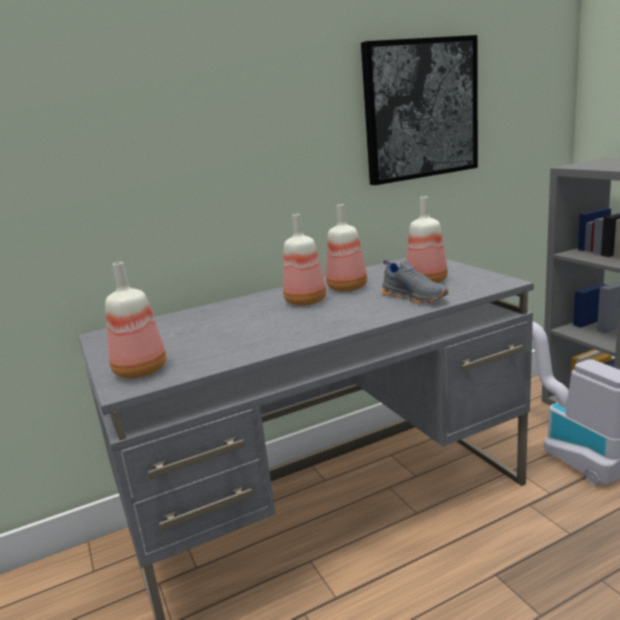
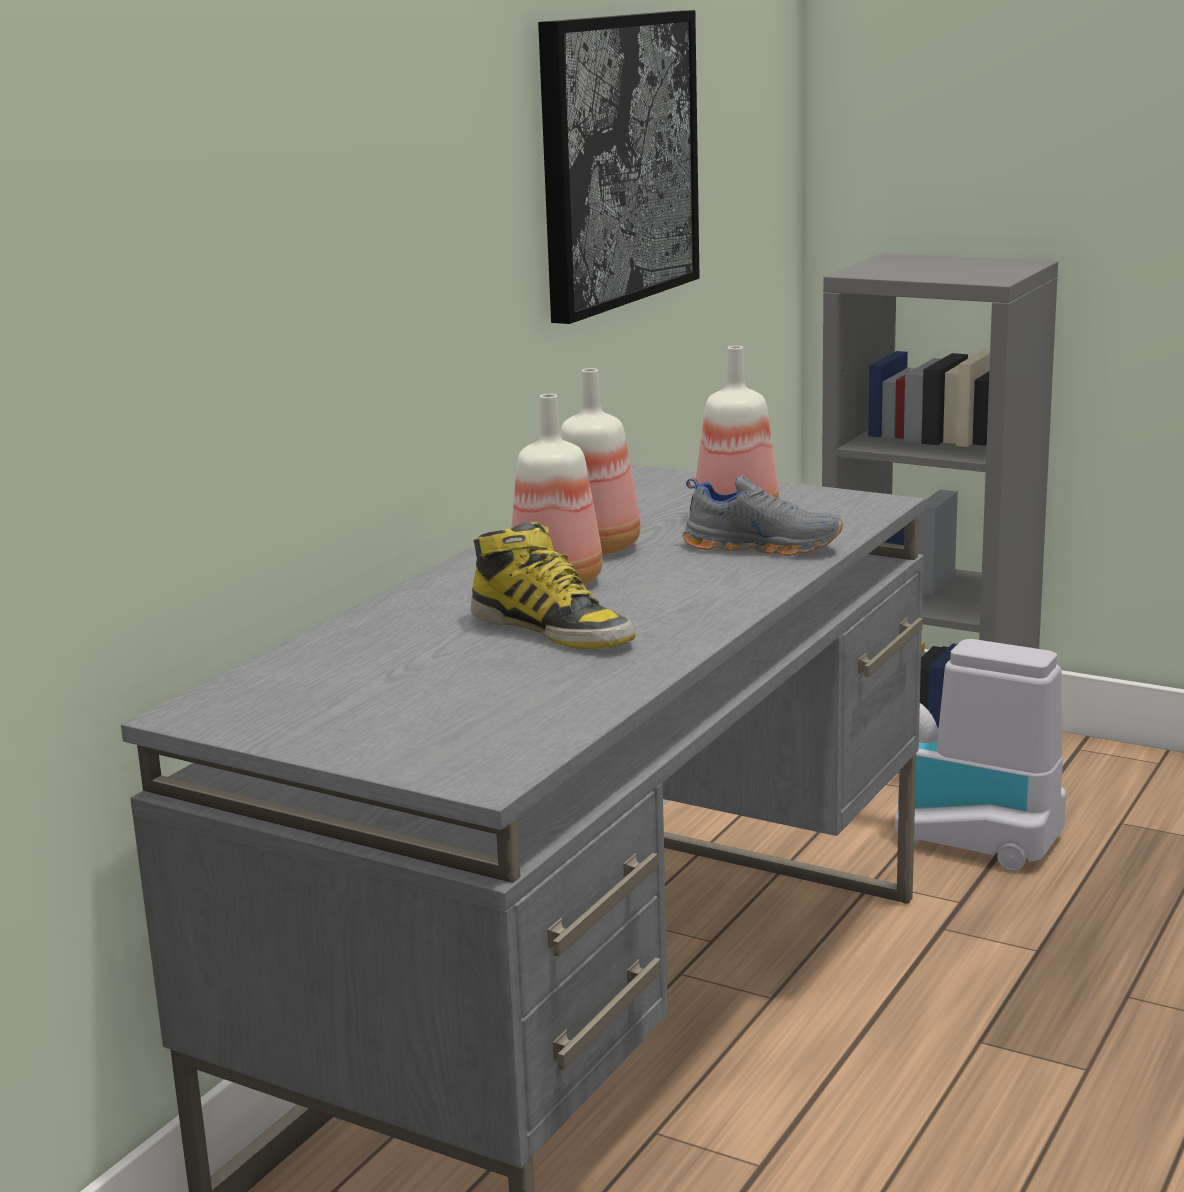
camera: 35 degrees left, 0 degrees up
bottle [105,262,166,378] -> none
none -> boot [471,521,635,649]

